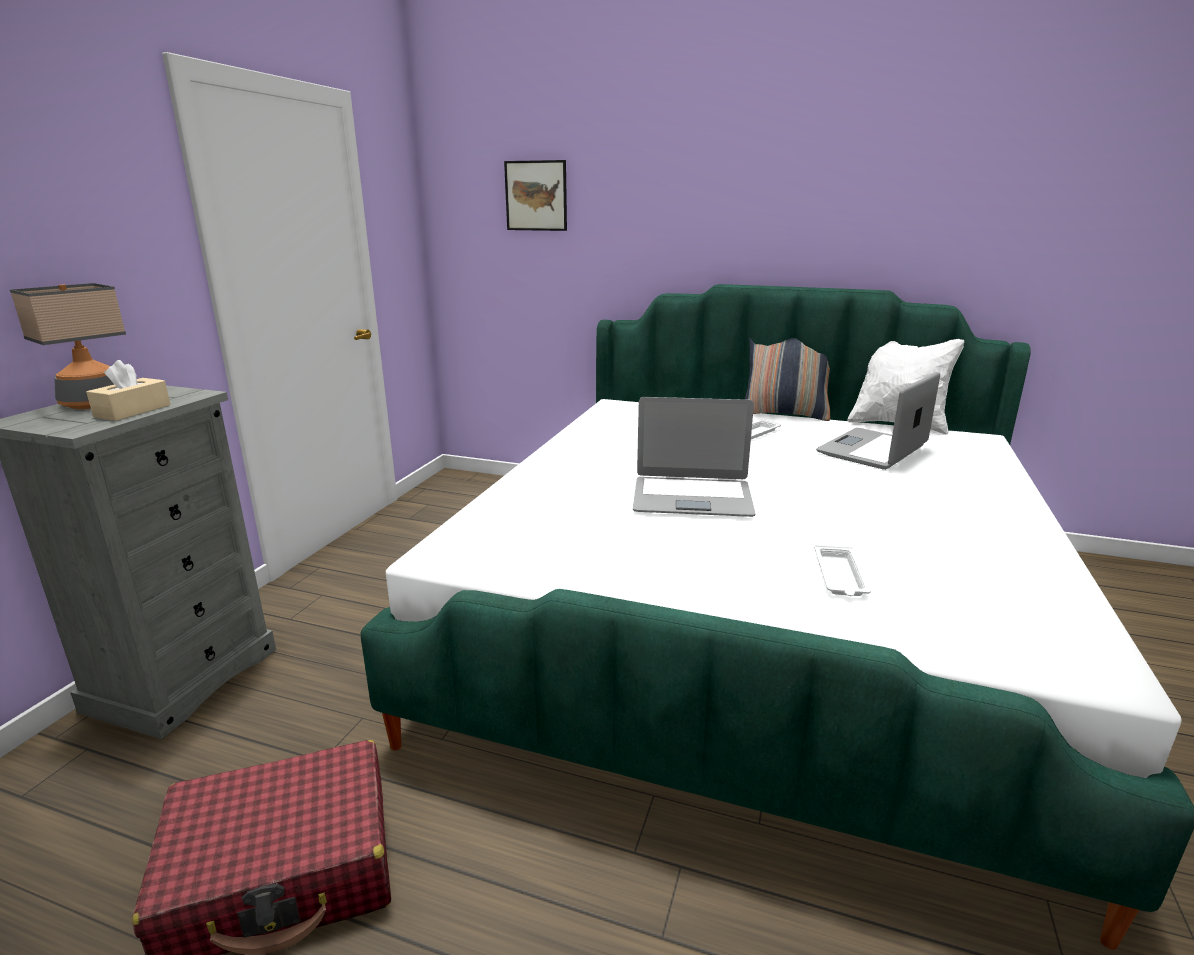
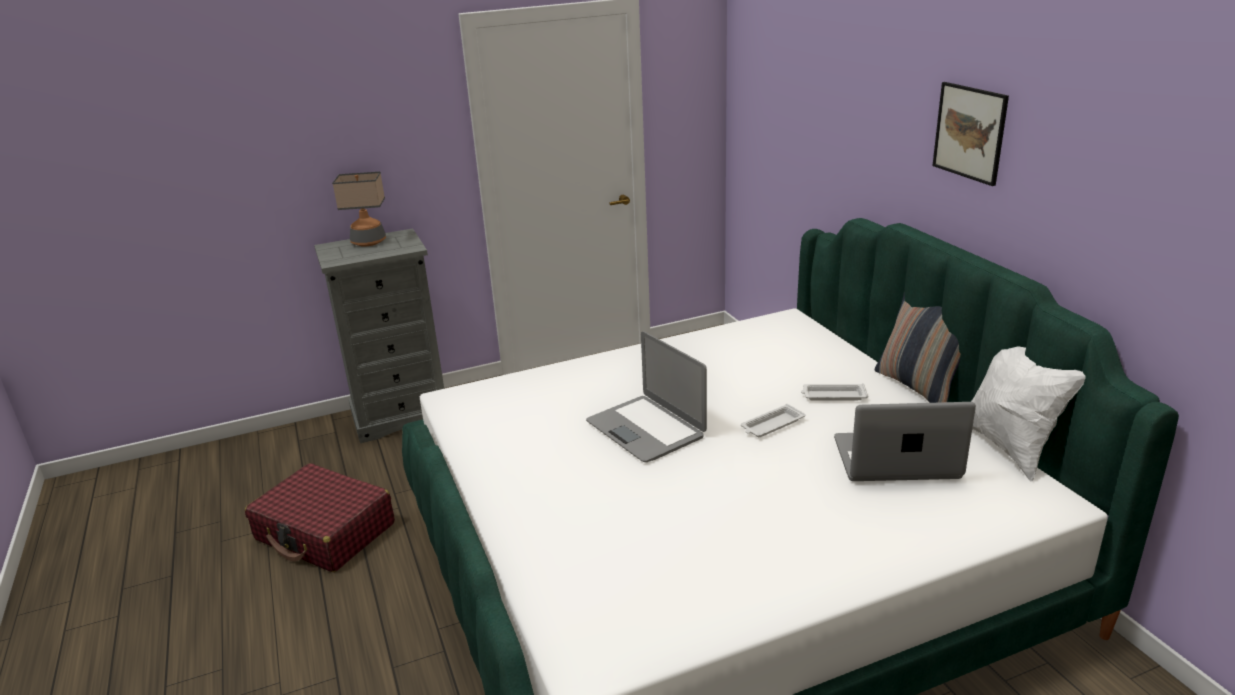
camera: 50 degrees right, 5 degrees up
beige tissue box [86,360,170,421] -> none
picture [504,160,567,231] -> picture moved to [932,82,1009,186]
white tray [814,544,871,596] -> white tray moved to [741,404,805,437]

